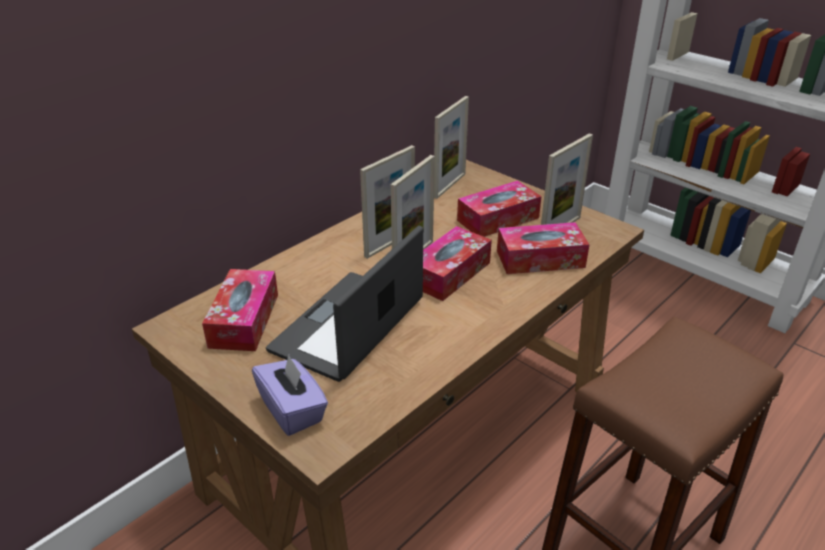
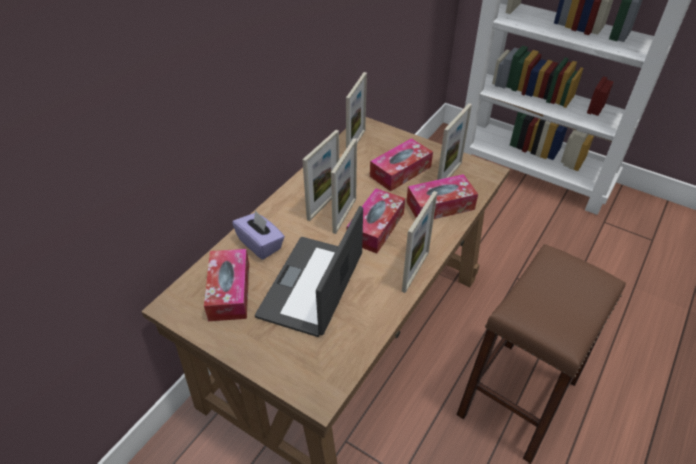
camera: 10 degrees left, 10 degrees up
purple tissue box [252,355,328,436] -> purple tissue box moved to [232,210,285,260]
none -> picture frame [402,191,438,293]

